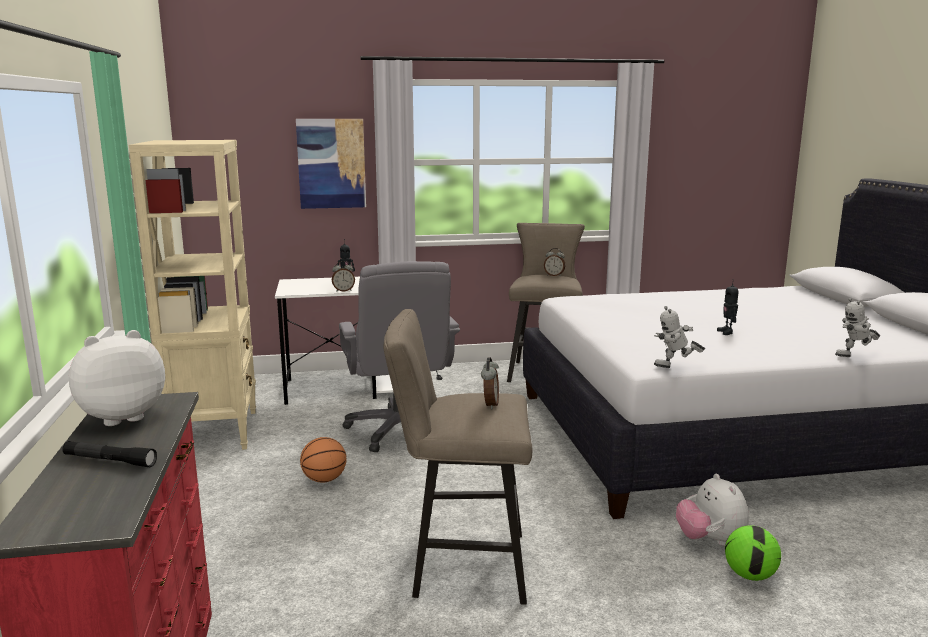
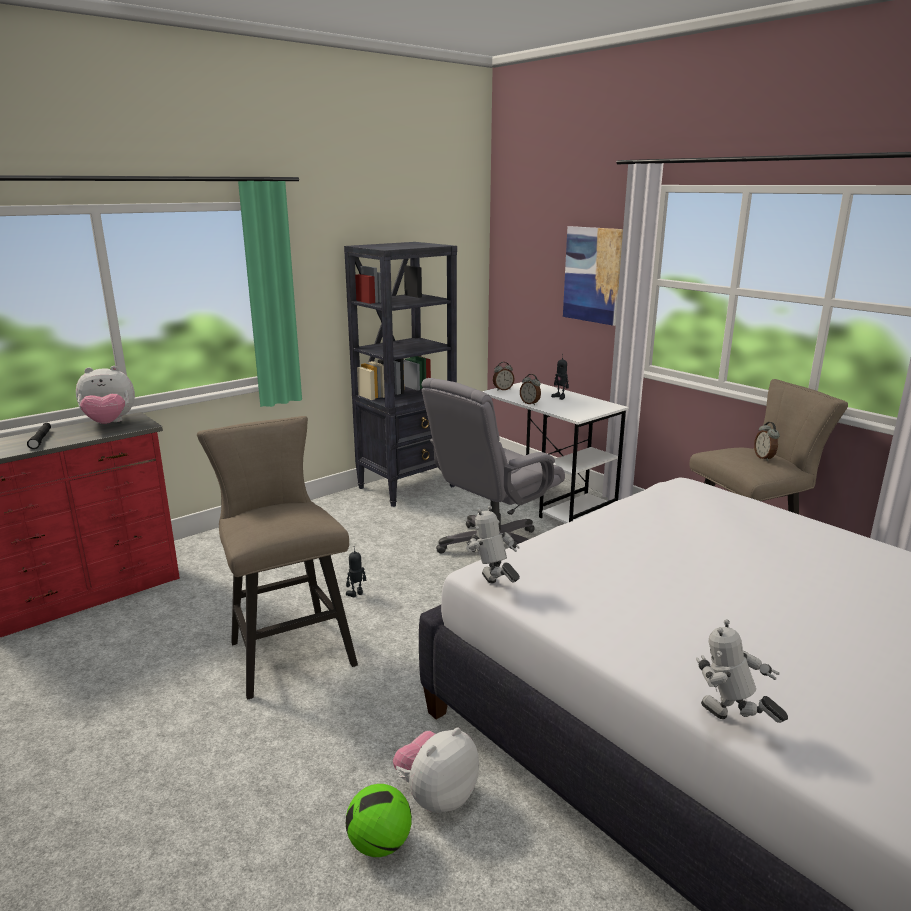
camera: 60 degrees right, 5 degrees up
plush toy [69,330,165,426] -> plush toy turned 135 degrees clockwise [76,366,135,424]
beige bookcase [129,140,256,450] -> black bookcase [344,242,457,507]
basketball [300,437,347,482] -> none
alarm clock [481,357,499,409] -> alarm clock moved to [493,362,515,391]
toy robot [717,279,738,335] -> toy robot moved to [346,546,366,597]

